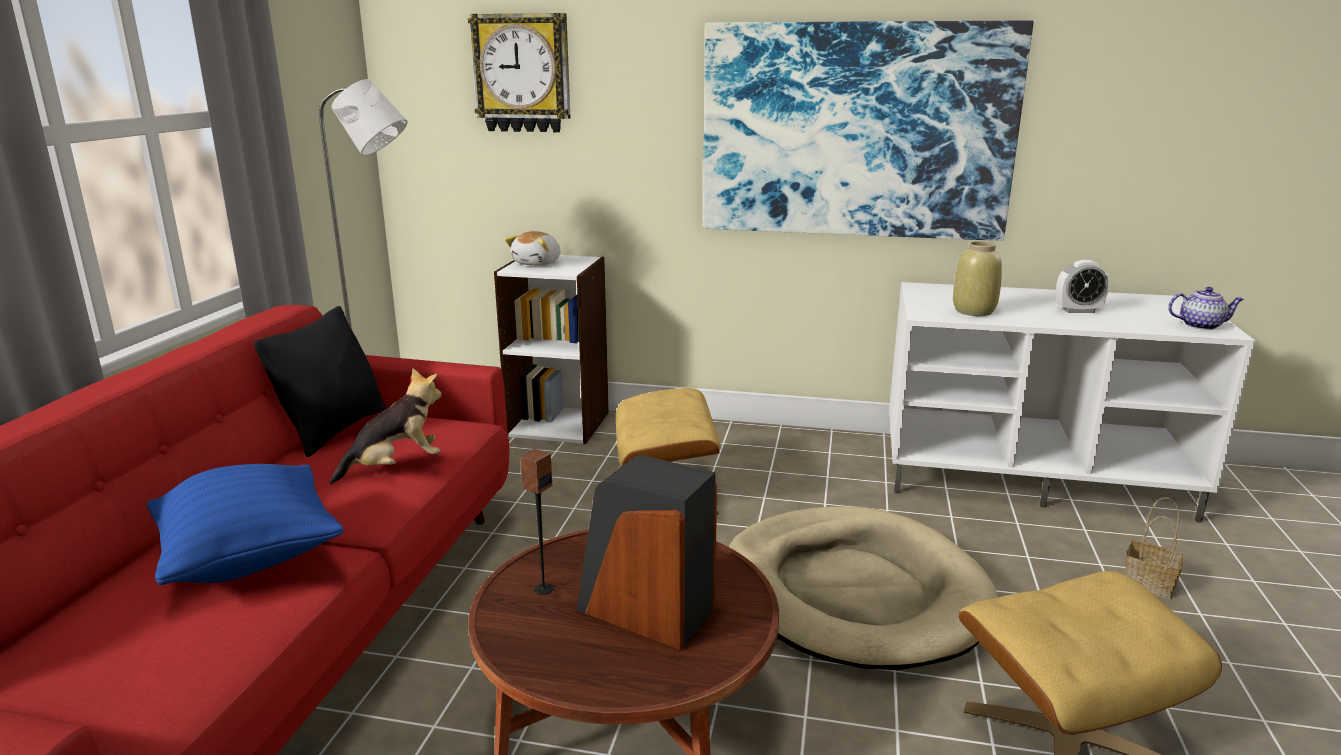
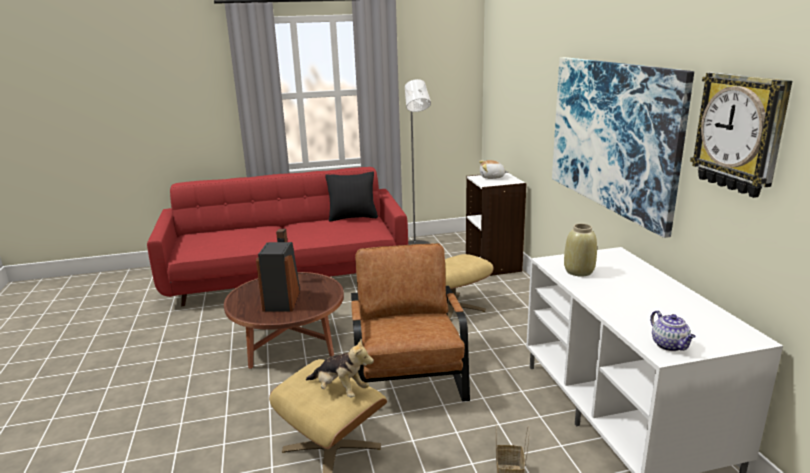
camera: 65 degrees right, 0 degrees up
blue pillow [147,464,344,585] -> none
plush toy [329,368,442,485] -> plush toy moved to [306,339,374,398]
wall clock [468,13,571,132] -> wall clock moved to [690,72,792,198]
beige dog bed [729,506,998,670] -> brown armchair [351,243,470,402]
alarm clock [1056,260,1110,313] -> none

